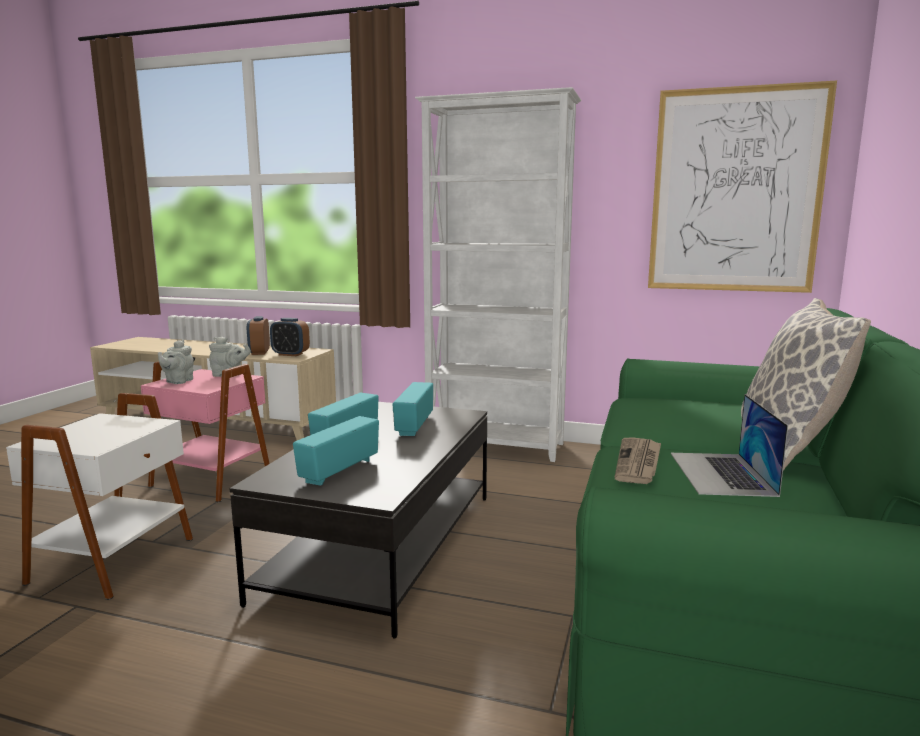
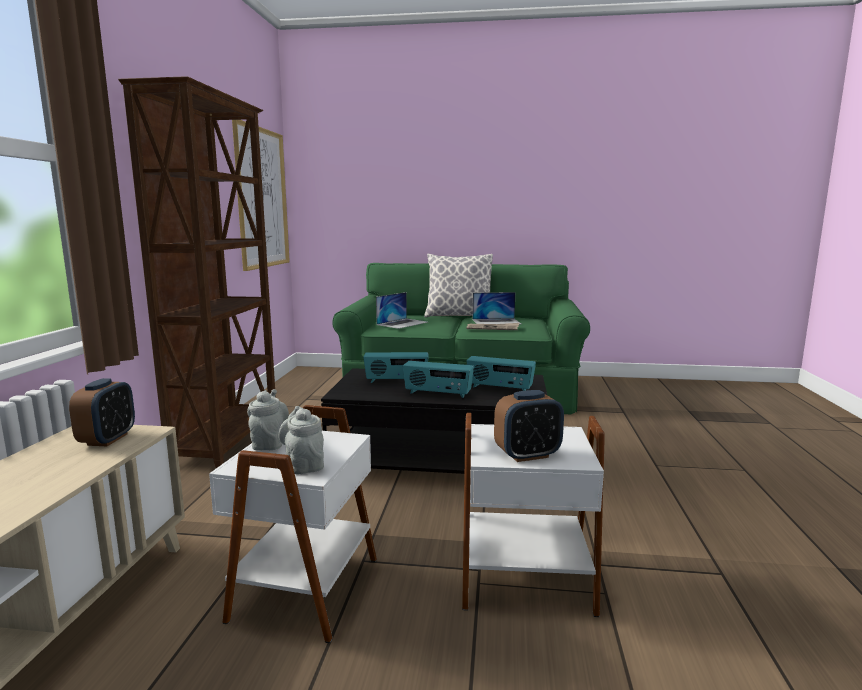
camera: 100 degrees left, 0 degrees up
pink side table [141,361,270,503] -> white side table [209,405,377,643]
grey teapot [157,340,194,384] -> grey teapot turned 120 degrees counterclockwise [278,406,324,474]
alarm clock [247,316,270,355] -> alarm clock moved to [494,390,564,462]
white bookcase [415,87,581,462] -> brown bookcase [118,76,276,468]
none -> laptop [376,292,427,329]

